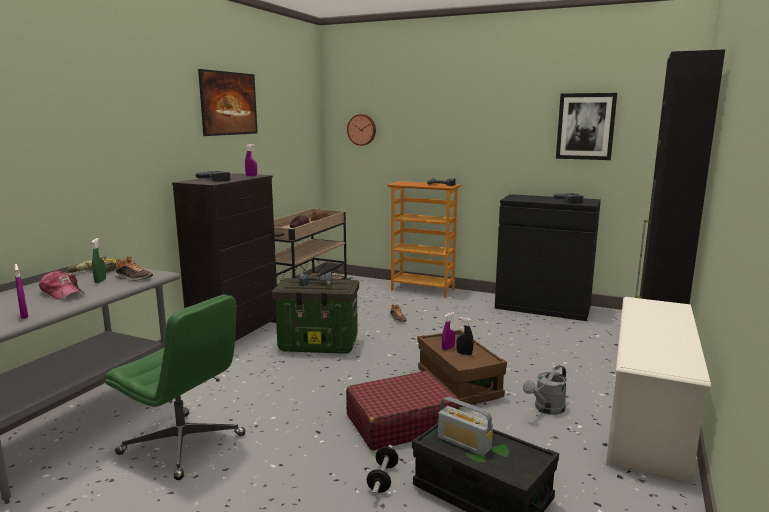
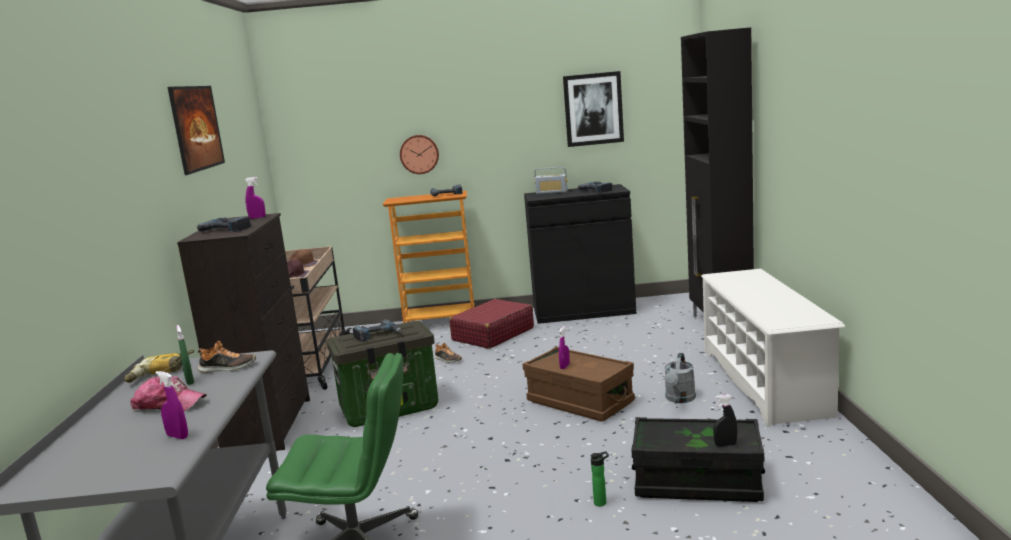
camera: 25 degrees left, 0 degrees up
red suitcase [346,371,460,451] -> red suitcase moved to [450,299,534,349]
wall clock [347,114,376,146] -> wall clock moved to [400,135,439,174]
dumbbell [367,445,399,496] -> bottle [590,451,609,506]
radio [438,397,493,456] -> radio moved to [534,167,567,194]
black spray bottle [457,317,473,355] -> black spray bottle moved to [713,394,737,446]

